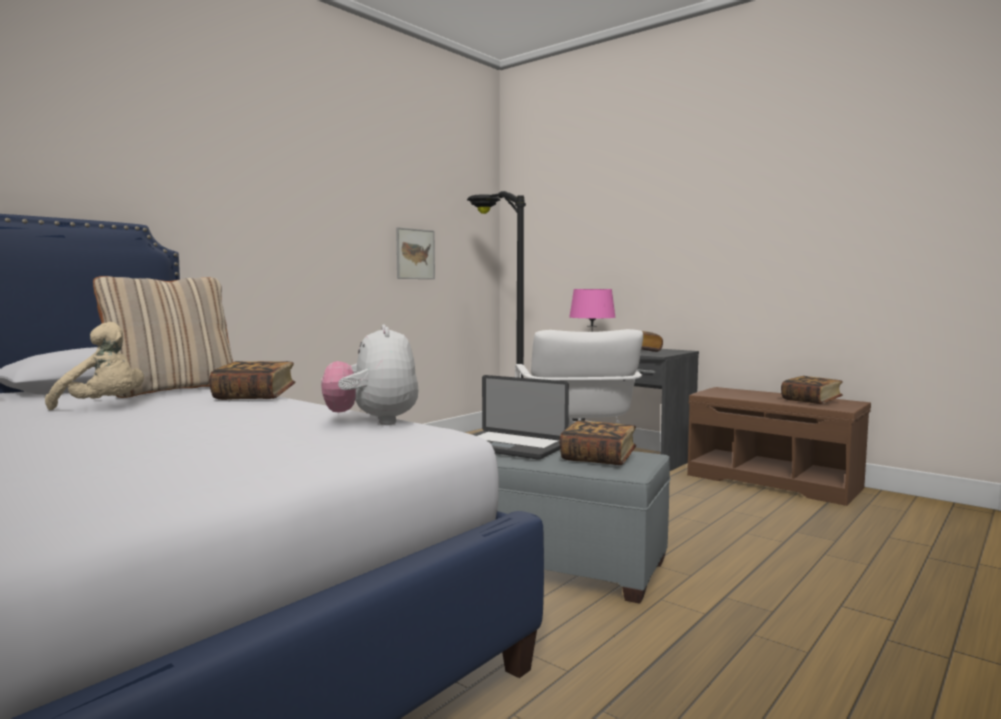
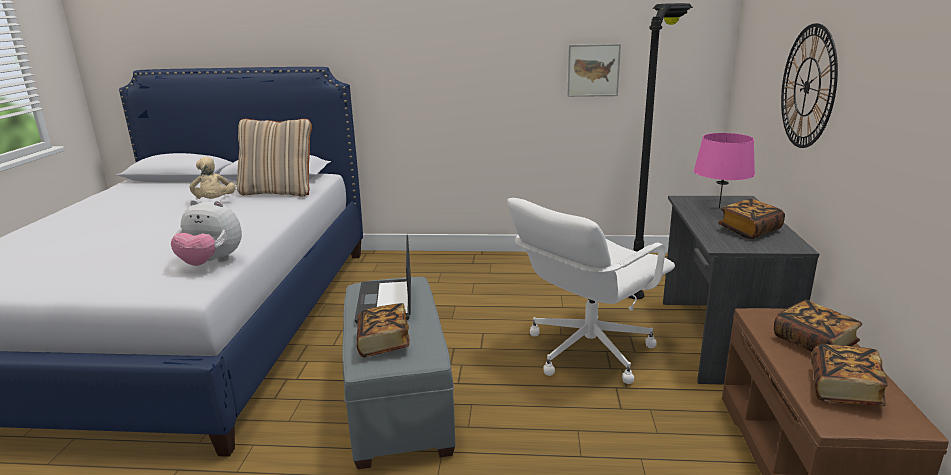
camera: 55 degrees right, 15 degrees up
book [209,361,296,400] -> book moved to [774,300,862,352]
plush toy [321,325,419,425] -> plush toy turned 120 degrees counterclockwise [171,200,242,266]
none -> wall clock [781,23,838,148]

